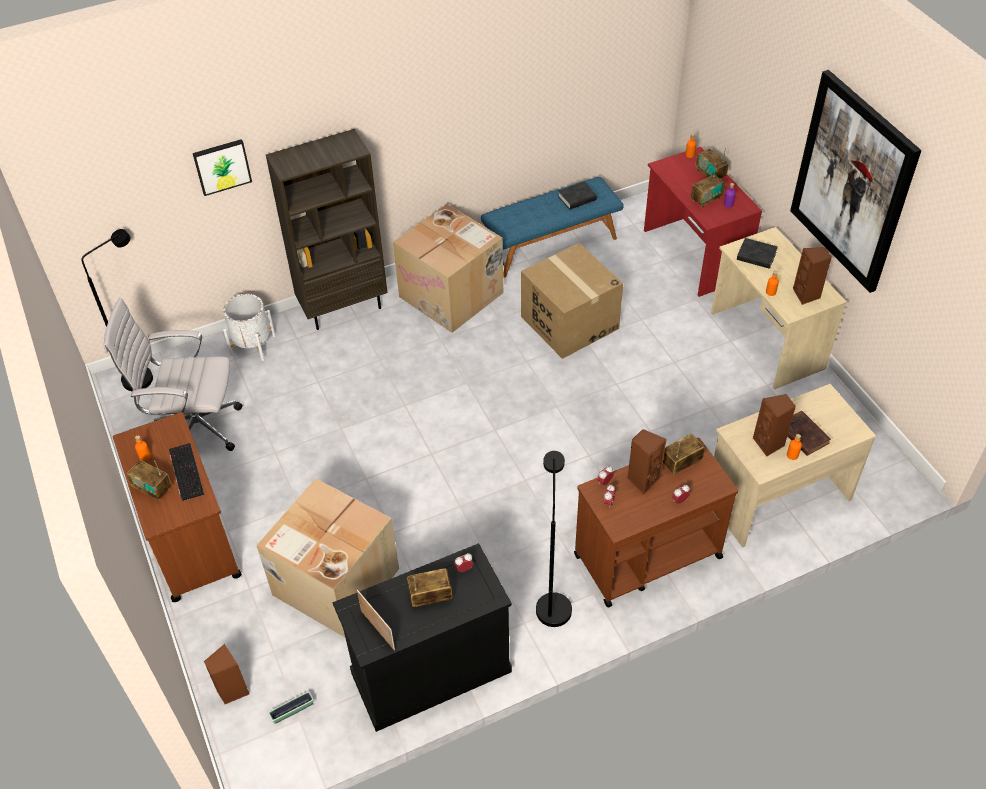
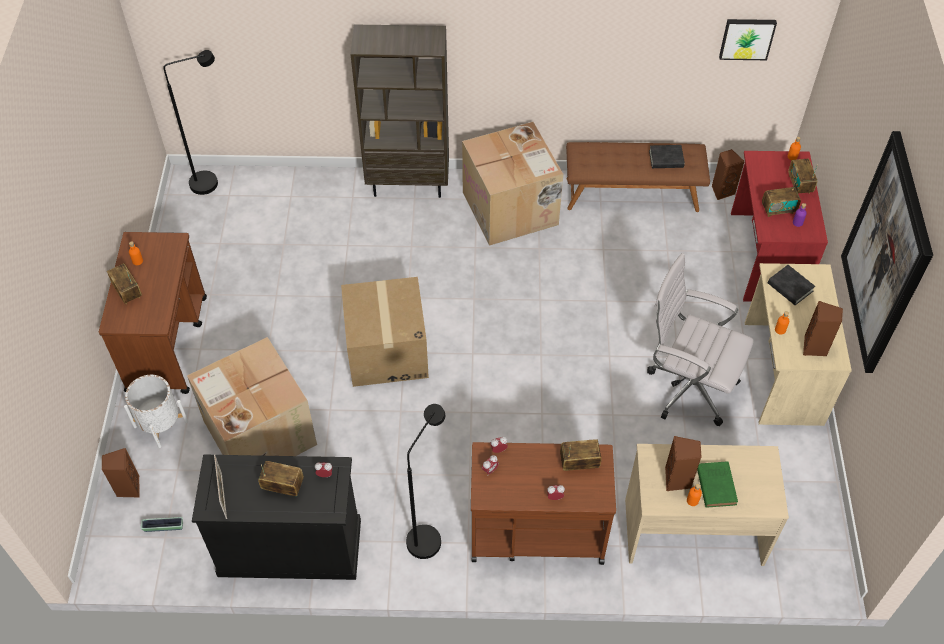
camera: 25 degrees right, 5 degrees up
white office chair [104,298,243,451] -> white office chair moved to [647,253,754,426]
keyboard [169,443,204,501] -> none
picture [193,139,252,196] -> picture moved to [719,19,777,60]
white planter [223,294,276,361] -> white planter moved to [124,375,188,448]
blue bench [481,177,624,277] -> brown bench [566,142,710,212]
cardboard box [521,243,623,359] -> cardboard box moved to [341,277,429,387]
brown speaker [627,429,667,495] -> brown speaker moved to [712,149,745,200]
brown book [787,411,831,456] -> green book [697,461,738,508]

